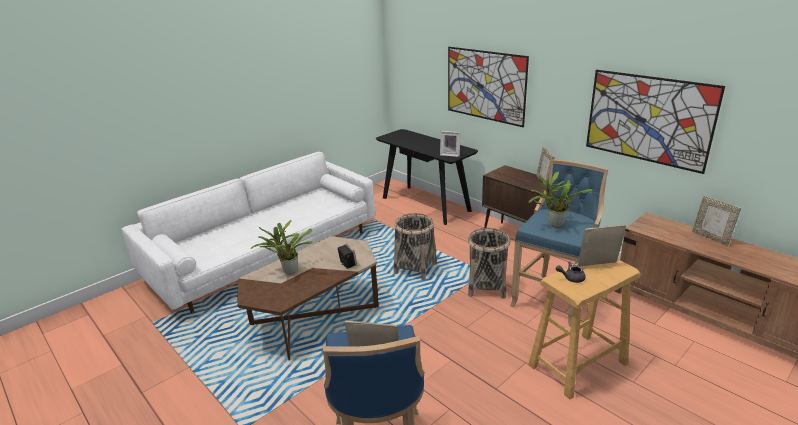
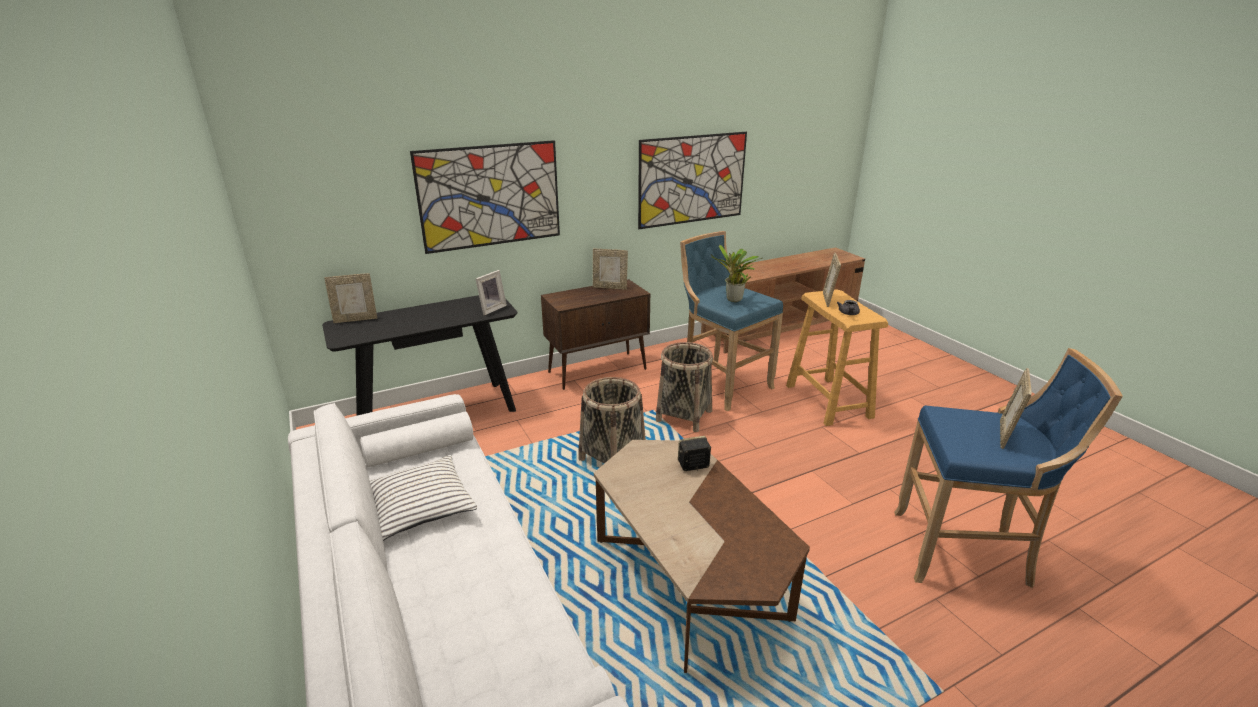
camera: 75 degrees left, 0 degrees up
potted plant [251,220,313,275] -> none
picture frame [692,196,741,246] -> picture frame moved to [324,273,377,323]
none -> white pillow [370,455,477,541]

